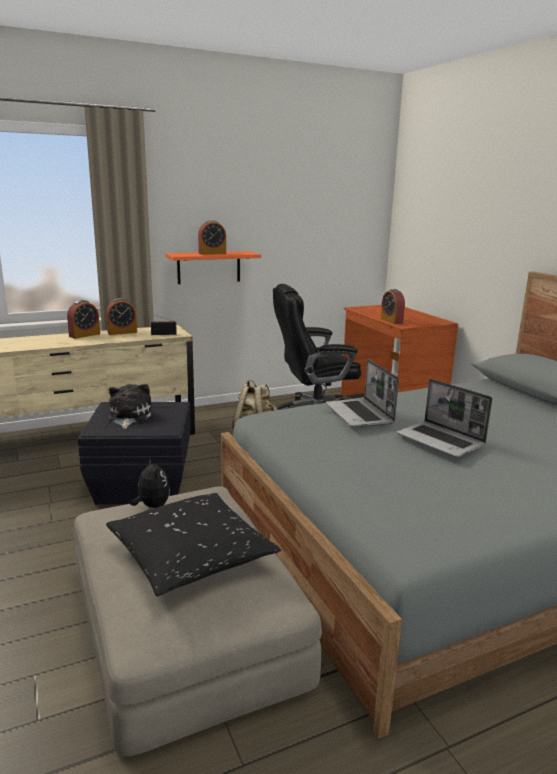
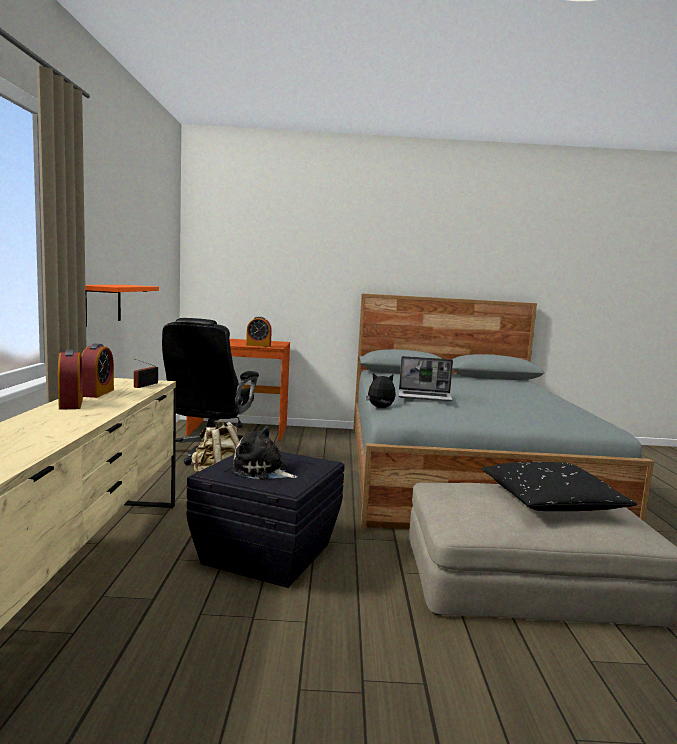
camera: 65 degrees left, 10 degrees down
plush toy [130,459,170,508] -> plush toy moved to [366,373,396,408]
alarm clock [198,220,226,255] -> none
laptop [396,379,492,457] -> none

